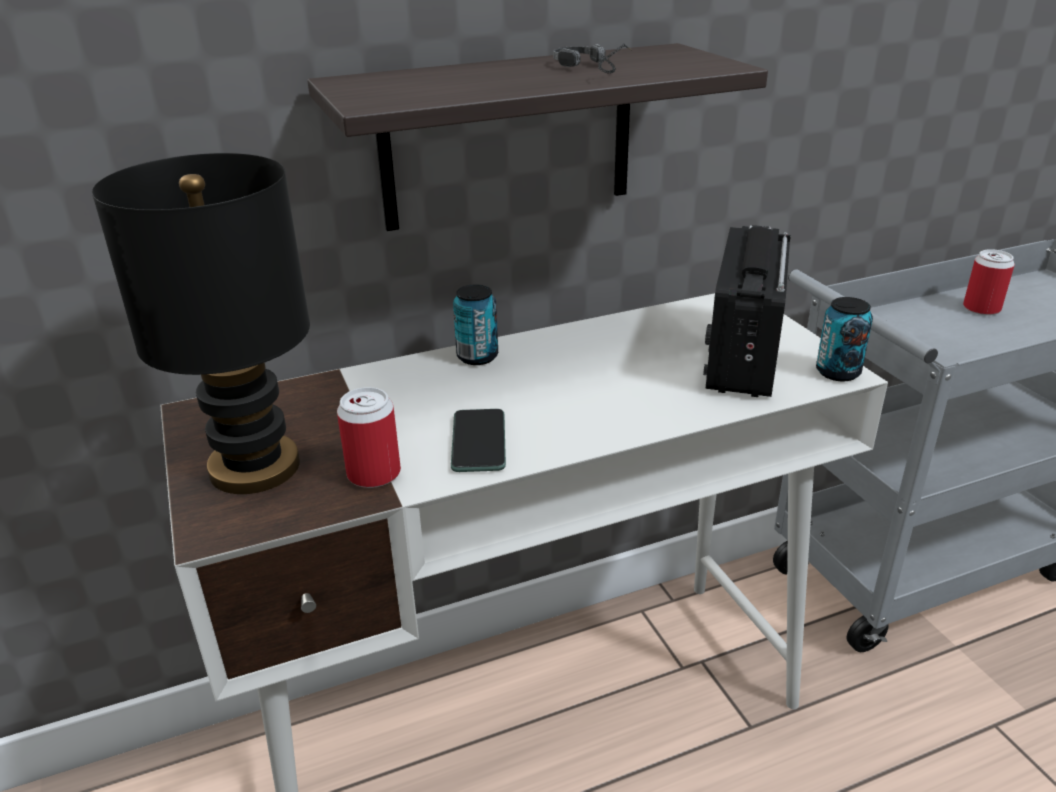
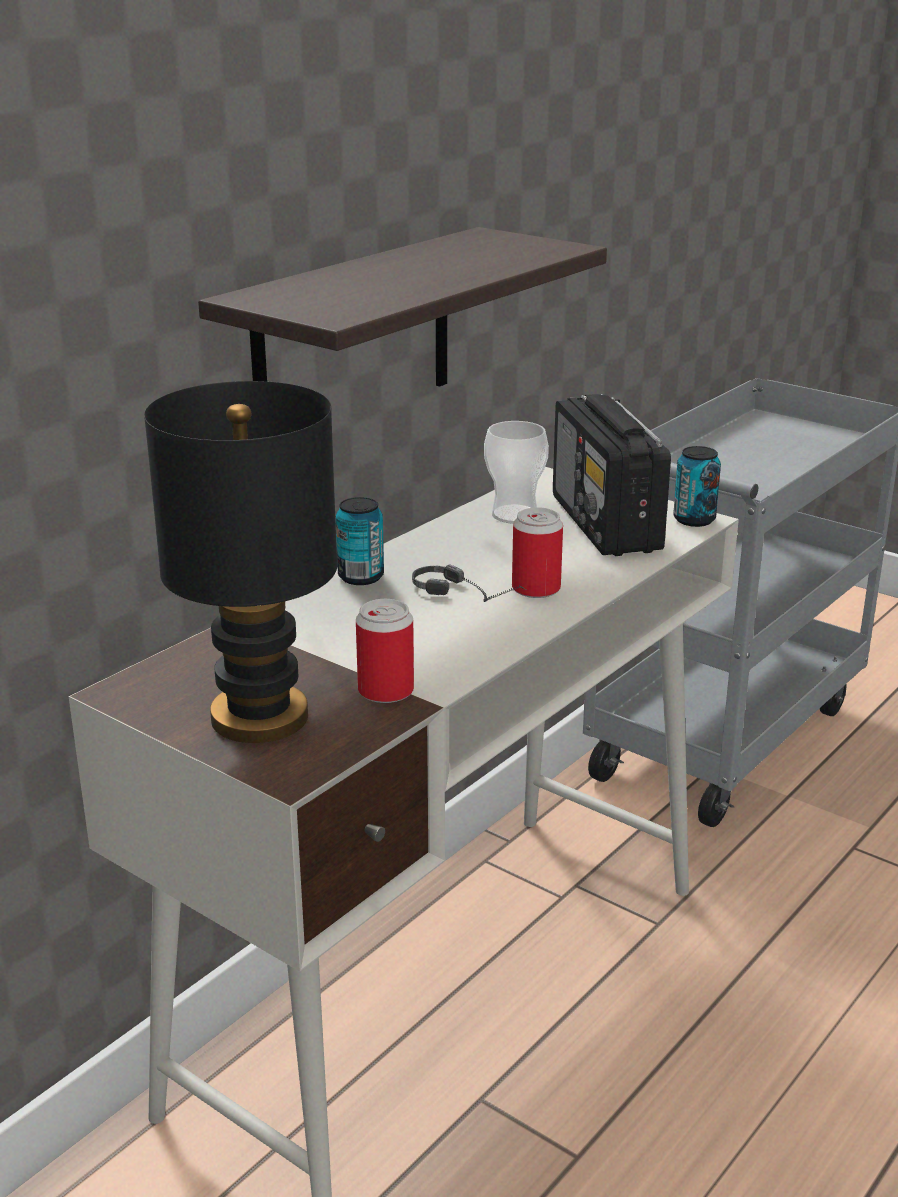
camera: 30 degrees left, 5 degrees down
phone [451,409,506,472] -> none
headphones [553,43,632,73] -> headphones moved to [412,565,527,602]
can [963,249,1015,315] -> can moved to [512,507,563,598]
none -> cup [484,421,549,524]

